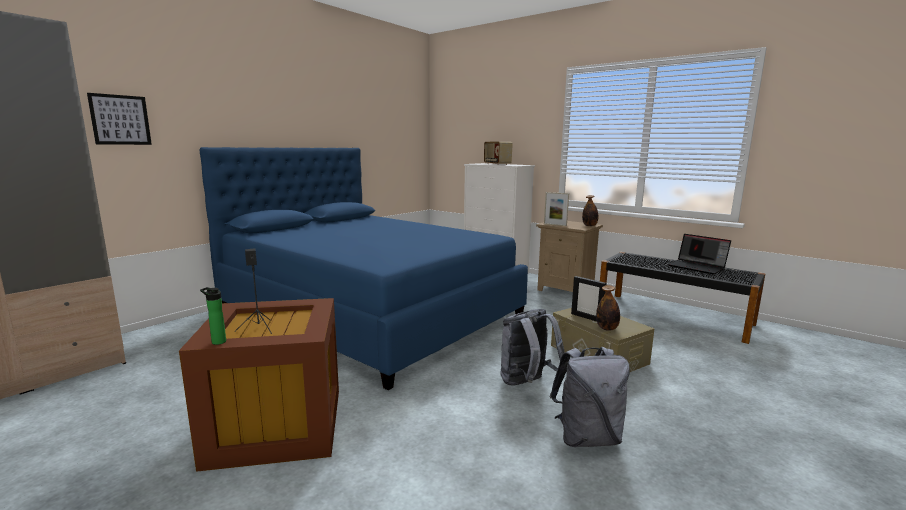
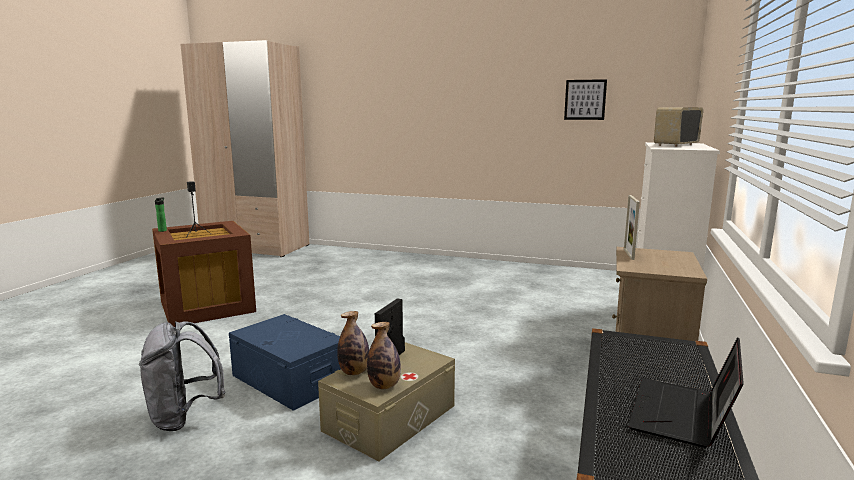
camera: 70 degrees right, 0 degrees up
picture [87,93,152,145] -> picture moved to [564,79,607,120]
blue bed [199,147,528,390] -> none
grey backpack [500,309,565,386] -> blue storage box [229,314,341,411]
bottle [582,195,598,226] -> bottle moved to [367,322,401,389]

